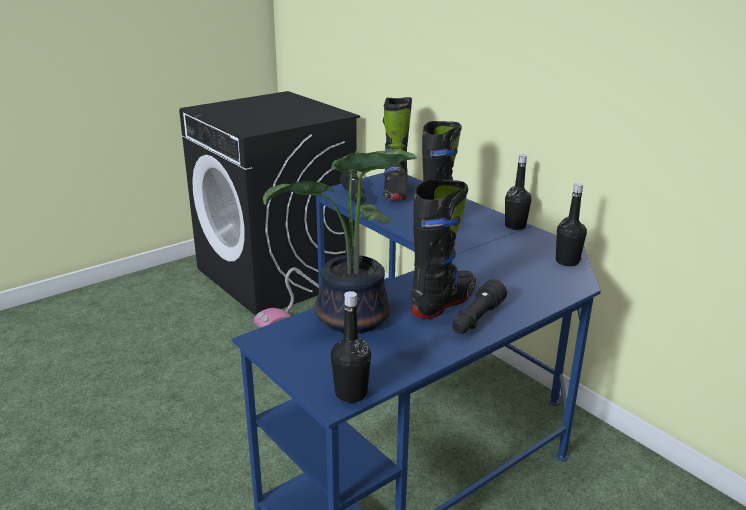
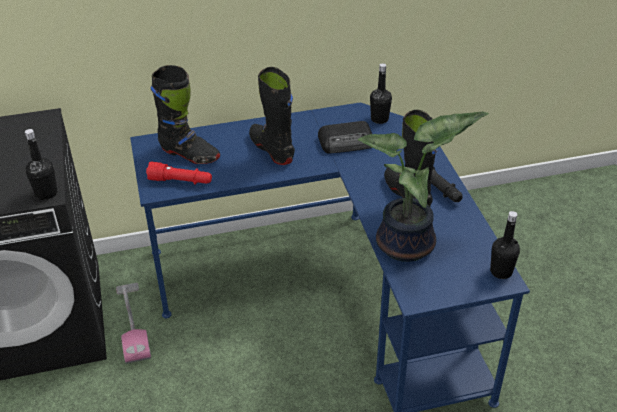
camera: 65 degrees left, 15 degrees up
black flashlight [340,172,366,204] -> red flashlight [146,161,212,185]
black bottle [505,154,532,230] -> black bottle moved to [25,129,57,200]
none -> radio [318,121,372,154]

